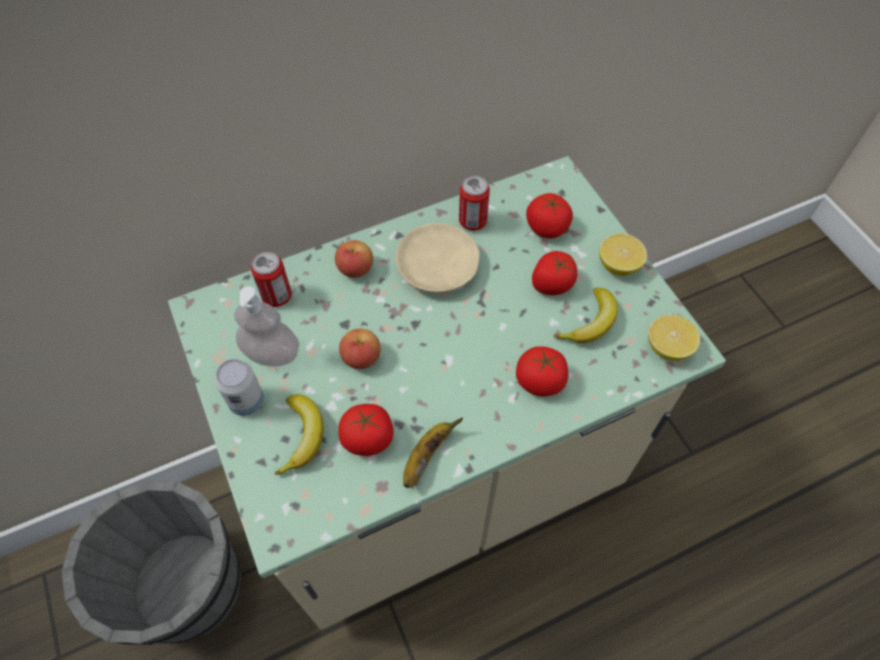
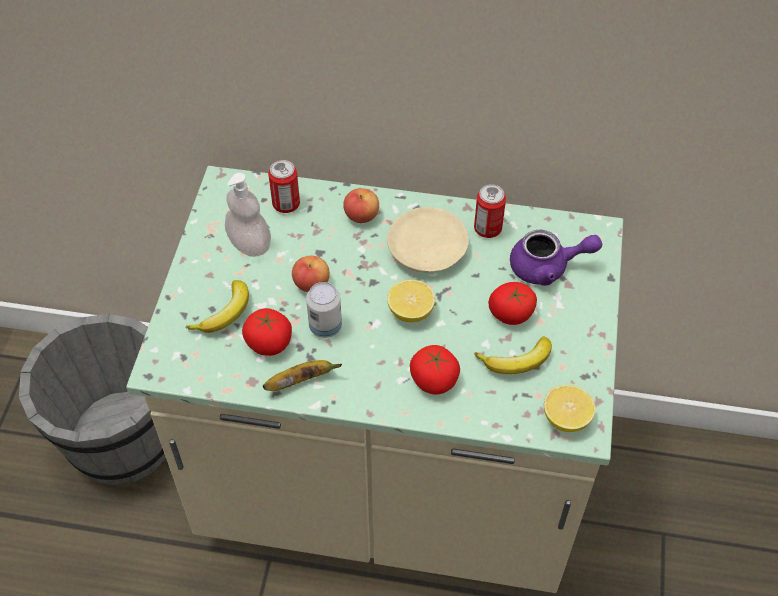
camera: 35 degrees right, 5 degrees down
can [215,359,264,416] -> can moved to [306,282,342,338]
tomato [526,193,573,239] -> purple teapot [510,230,602,286]
lemon [599,233,647,276] -> lemon moved to [387,280,435,322]

